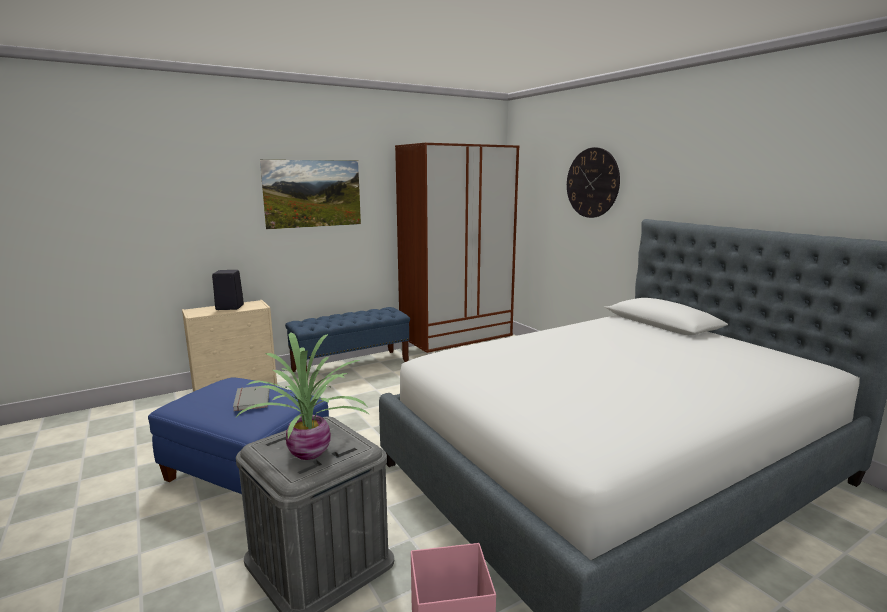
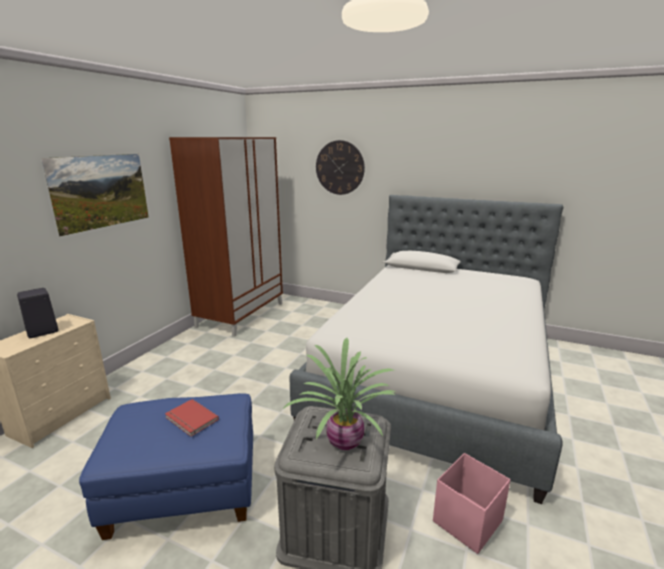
camera: 35 degrees left, 5 degrees up
grey book [233,386,270,411] -> red book [165,399,219,437]
blue bench [285,307,410,373] -> none

